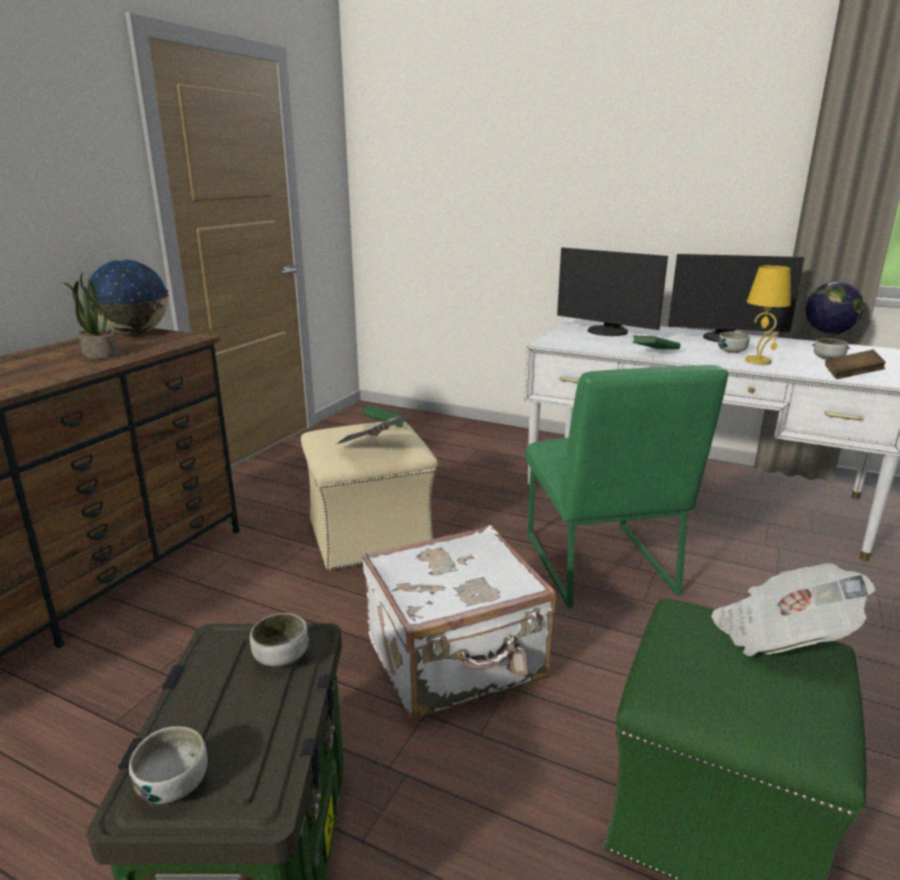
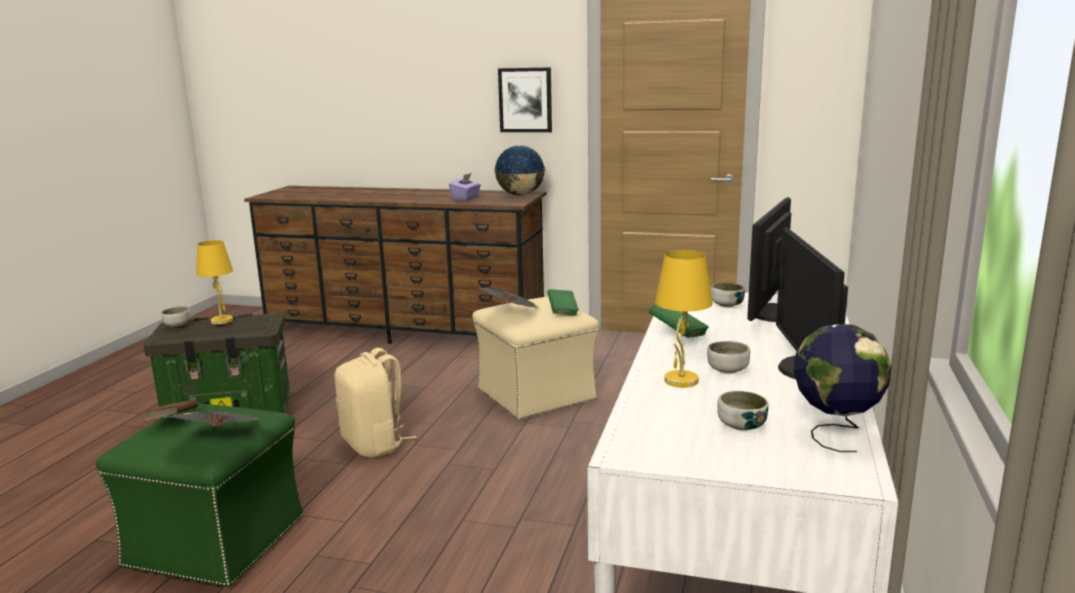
camera: 80 degrees right, 5 degrees down
potted plant [63,272,119,359] -> purple tissue box [449,173,481,201]
bowl [250,613,309,667] -> bowl moved to [711,283,745,307]
white suitcase [362,525,556,720] -> beige backpack [335,348,416,458]
green chair [525,365,728,608] -> none
brown book [825,350,886,379] -> brown book moved to [141,400,199,421]
none -> yellow table lamp [196,240,233,325]
none -> picture [498,67,552,132]

